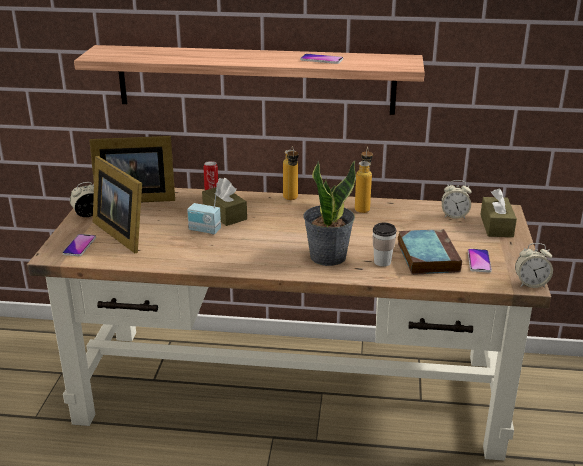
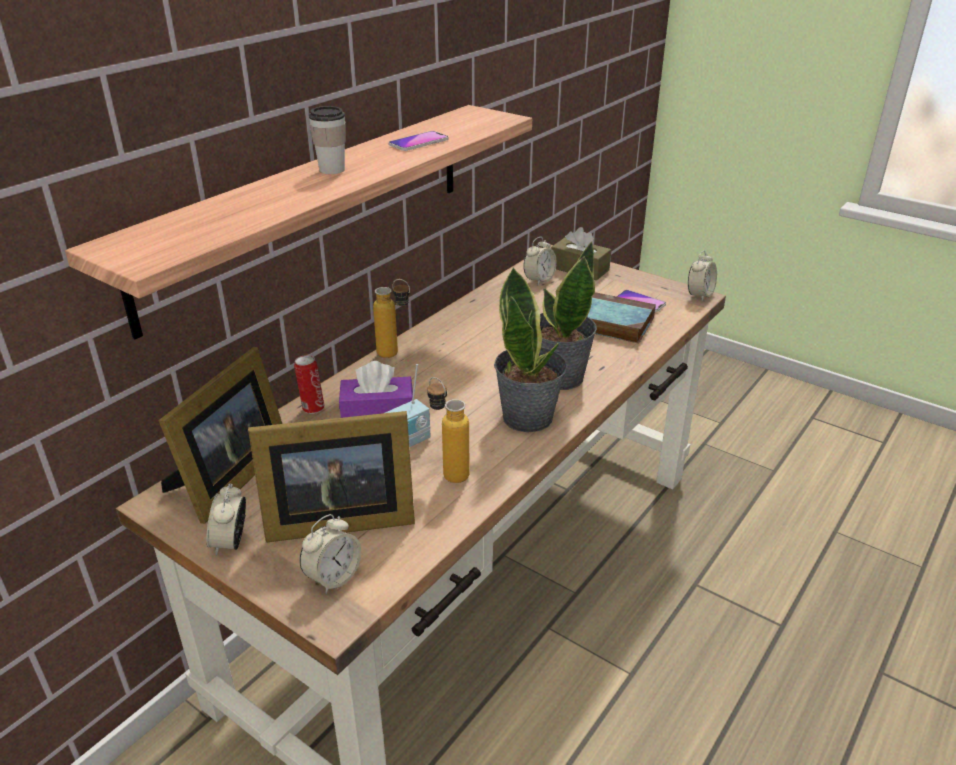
camera: 60 degrees left, 5 degrees up
phone [63,234,96,256] -> alarm clock [300,514,361,594]
brown tissue box [202,178,247,226] -> purple tissue box [339,361,413,418]
bottle [355,147,373,213] -> bottle moved to [427,377,470,483]
cup [372,223,397,267] -> cup moved to [309,106,346,174]
none -> potted plant [494,267,567,432]

